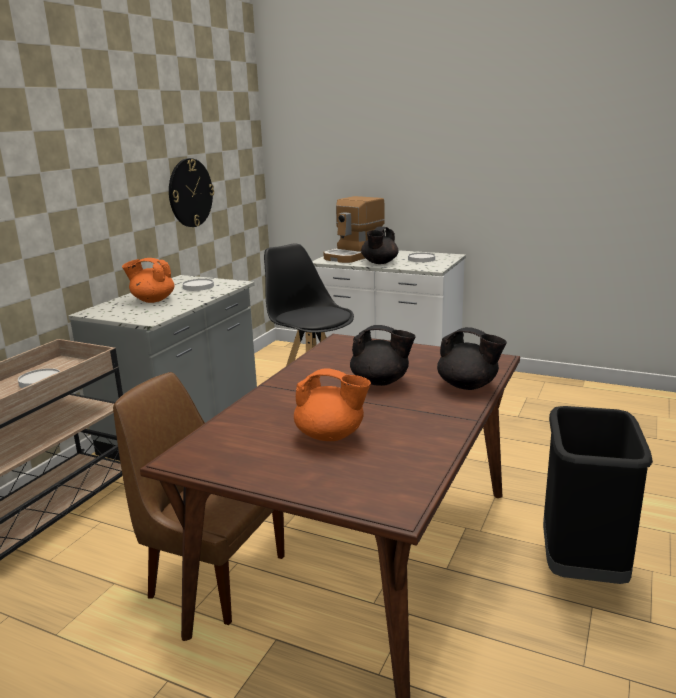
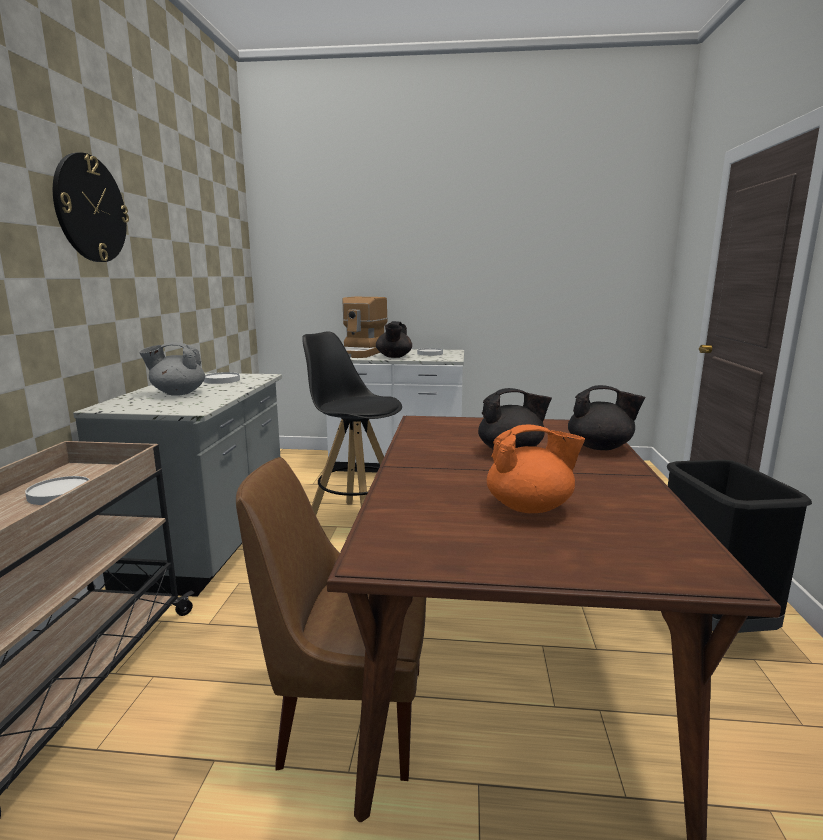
camera: 20 degrees left, 5 degrees down
orange teapot [122,258,174,303] -> grey teapot [139,342,205,396]
wall clock [169,158,214,227] -> wall clock moved to [53,153,129,262]

